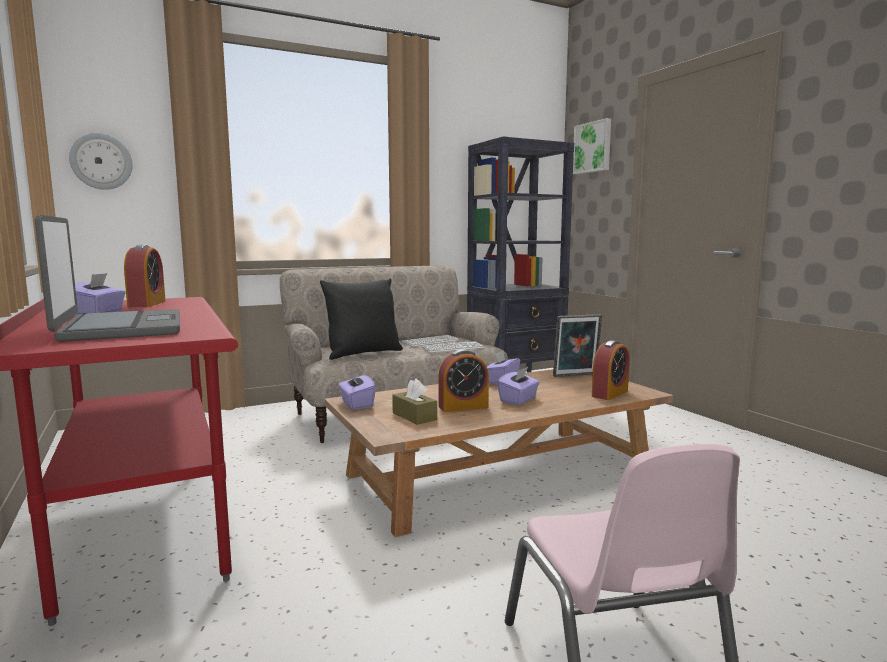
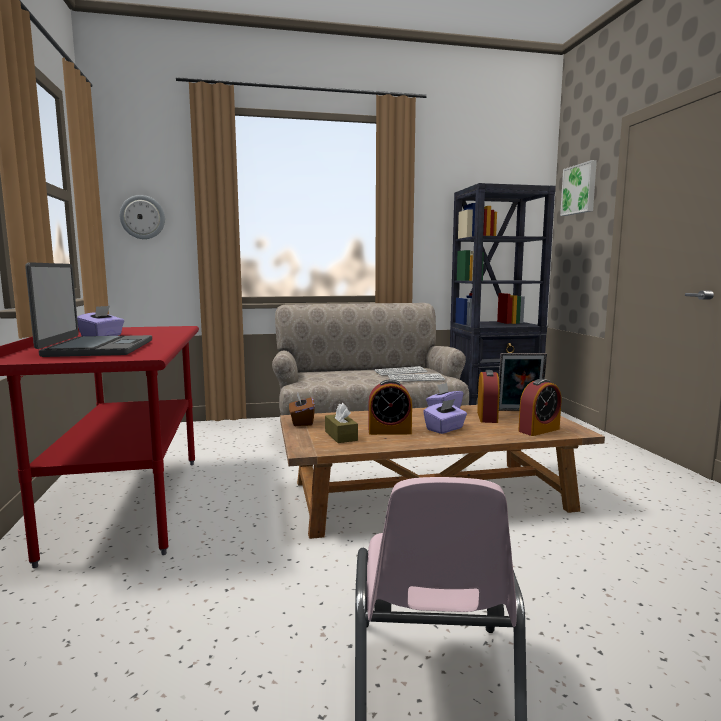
camera: 15 degrees right, 0 degrees up
alarm clock [124,244,166,307] -> alarm clock moved to [477,370,500,423]
black pillow [320,278,403,360] -> none
purple tissue box [338,370,376,410] -> brown tissue box [289,393,315,426]

